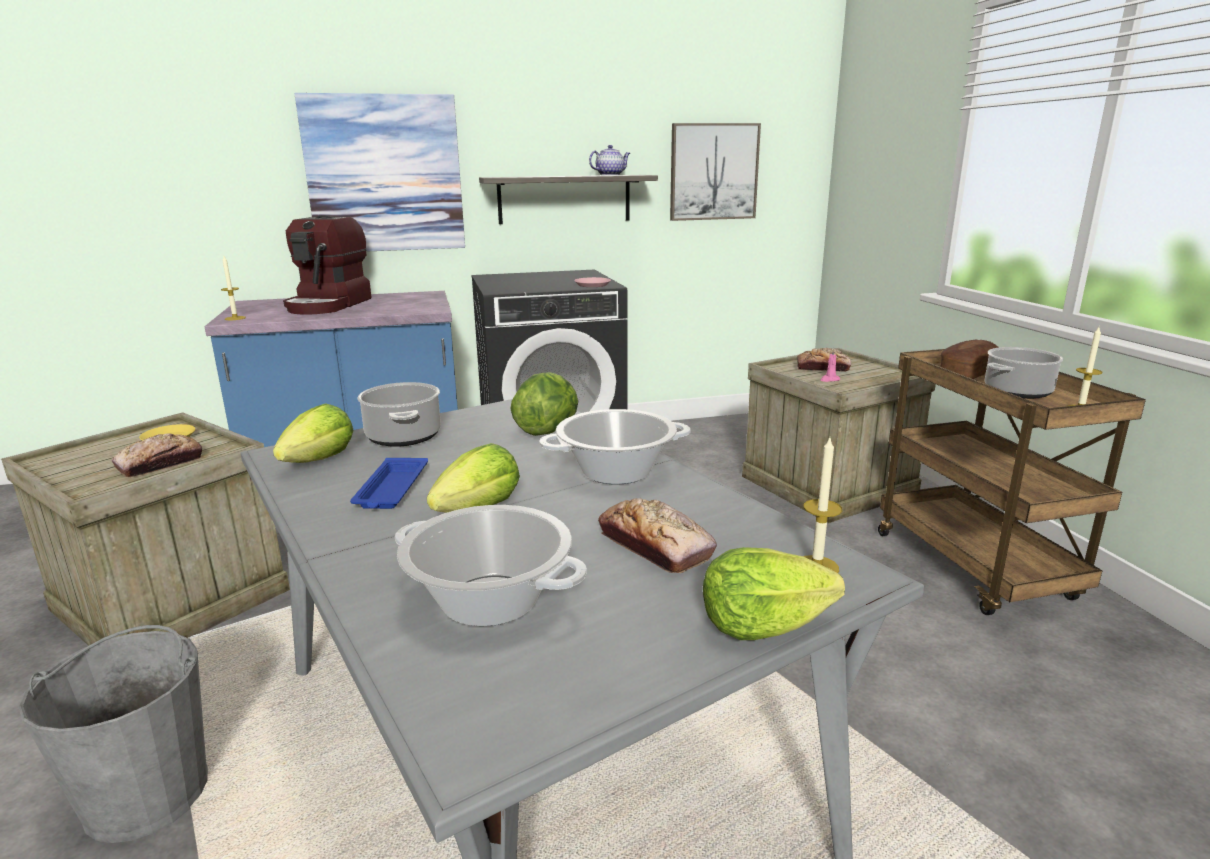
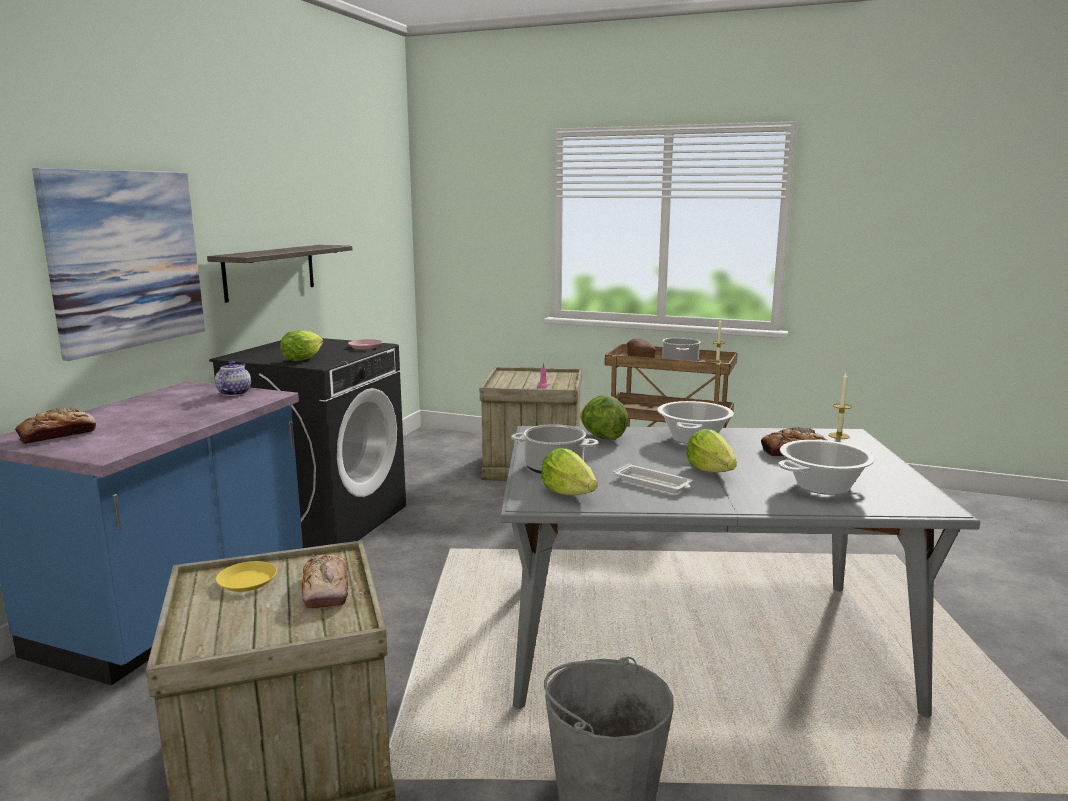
camera: 55 degrees left, 5 degrees down
candle [221,256,246,320] -> none
coffee machine [283,215,372,315] -> none
blue tray [350,458,428,509] -> white tray [613,463,693,493]
teapot [589,145,630,175] -> teapot moved to [215,361,251,396]
picture [670,123,761,221] -> none
lettuce [703,547,845,640] -> lettuce moved to [280,330,323,361]
bread [797,348,851,372] -> bread moved to [15,408,96,444]

